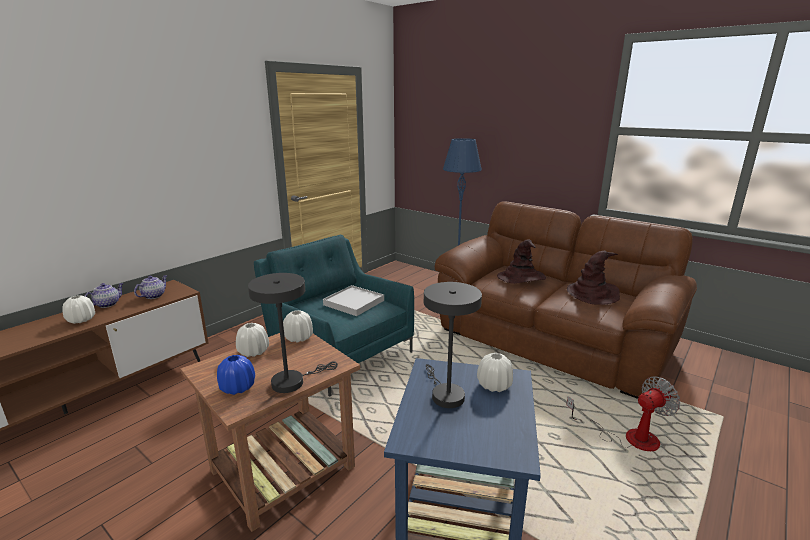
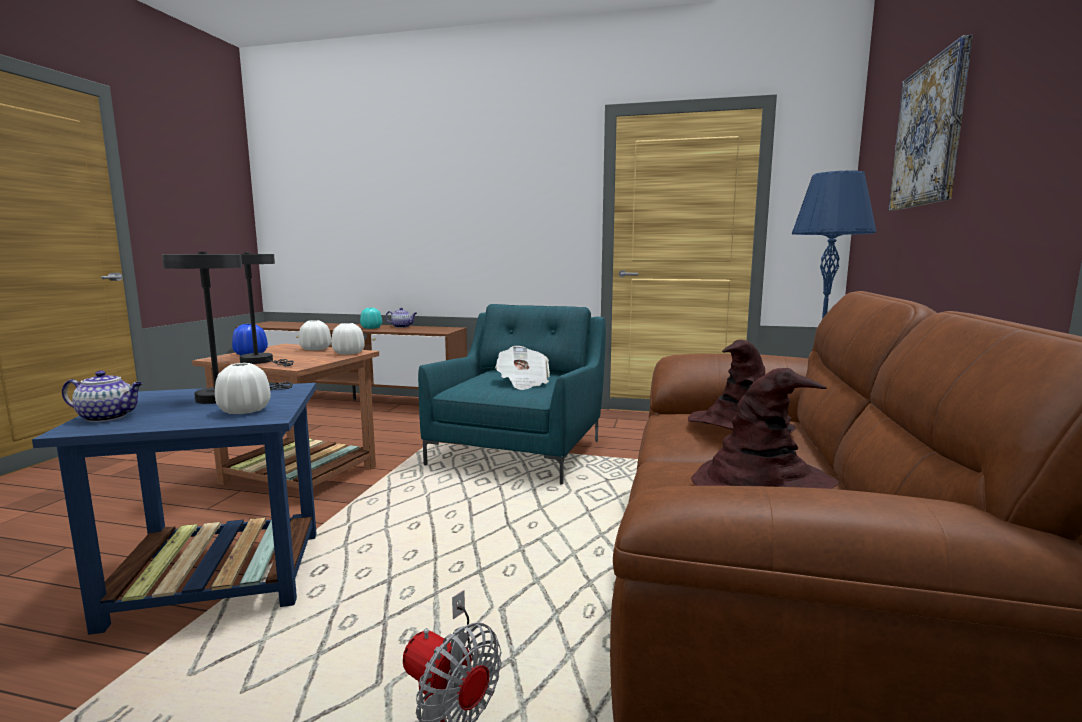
camera: 65 degrees right, 10 degrees down
white vase [62,295,95,324] -> turquoise vase [360,308,382,329]
teapot [134,275,167,299] -> teapot moved to [62,370,143,422]
white tray [323,285,384,316] -> newspaper [495,346,550,390]
none -> picture [888,35,973,211]

